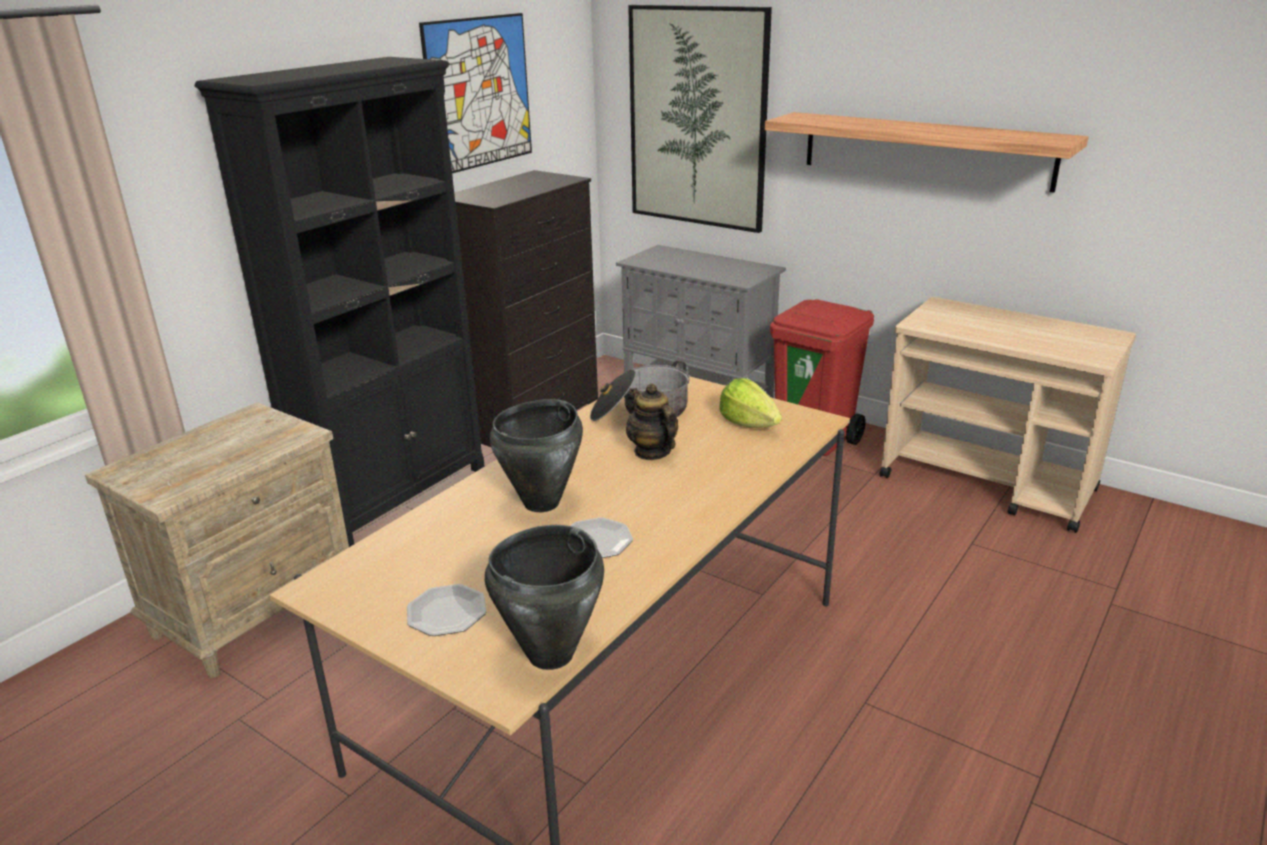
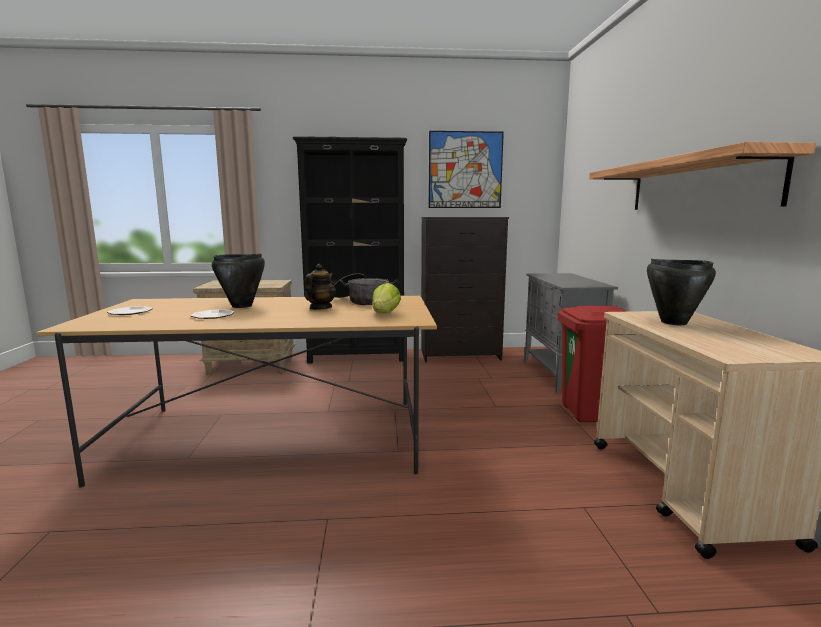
camera: 50 degrees right, 15 degrees down
black cooking pot [485,525,604,670] -> black cooking pot moved to [647,259,716,325]
picture [628,5,772,233] -> none

